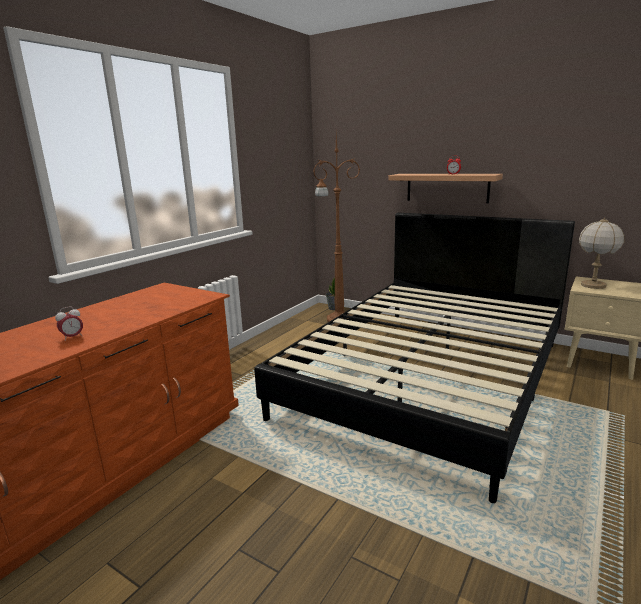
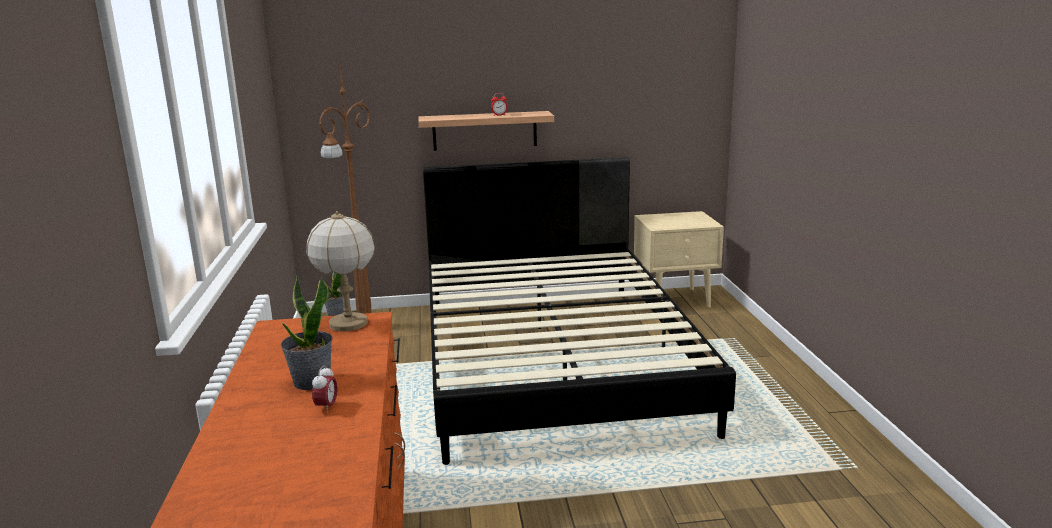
camera: 40 degrees left, 0 degrees up
table lamp [579,218,624,289] -> table lamp moved to [307,211,375,331]
none -> potted plant [281,275,333,390]

